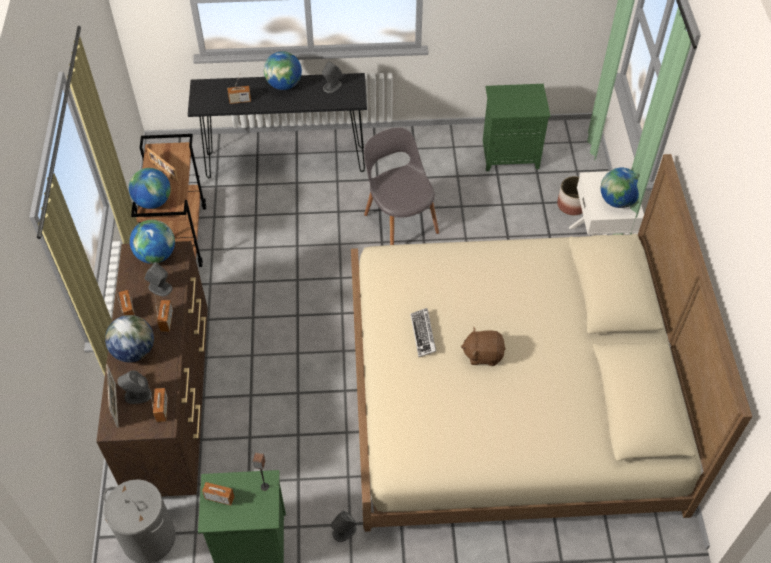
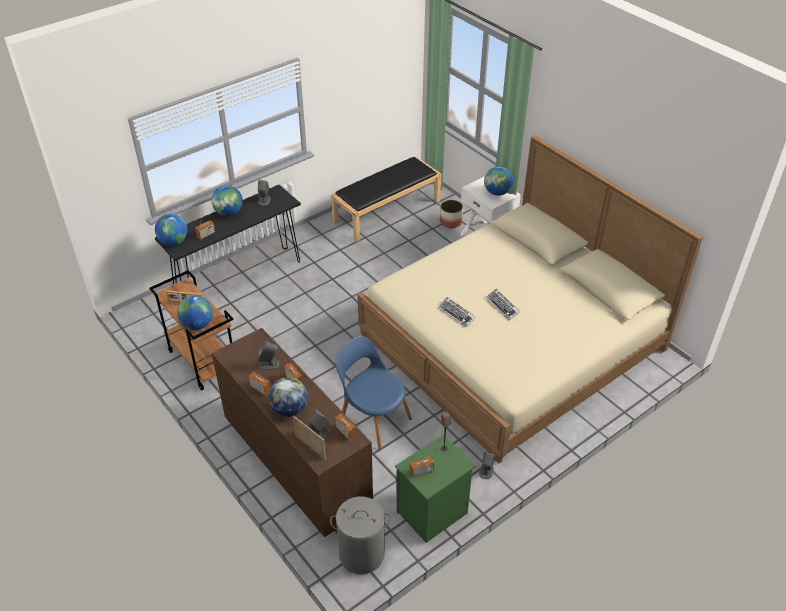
camera: 35 degrees left, 10 degrees down
globe [130,220,175,264] -> globe moved to [155,214,188,246]
grey chair [364,128,439,245] -> none
brown plush toy [461,327,506,366] -> keyboard [486,289,520,321]
green nightstand [483,84,551,171] -> black bench [331,156,441,242]
none -> blue chair [335,336,412,450]

